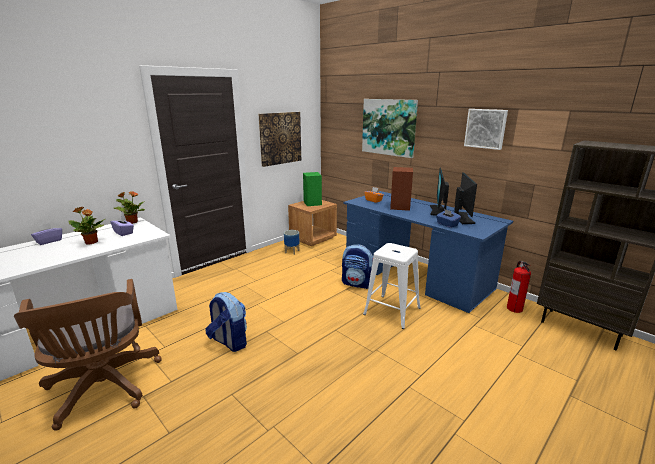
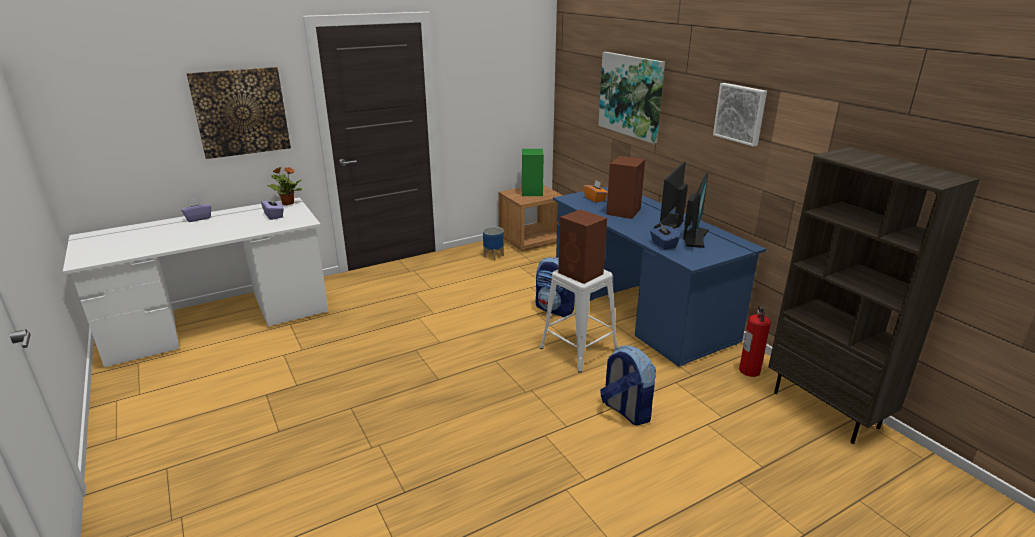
camera: 15 degrees right, 5 degrees up
brown office chair [14,279,162,431] -> none
potted plant [68,207,105,245] -> none
backpack [205,292,247,352] -> backpack moved to [600,345,656,426]
picture [258,112,301,167] -> picture moved to [186,67,291,159]
none -> brown speaker [558,209,607,284]

